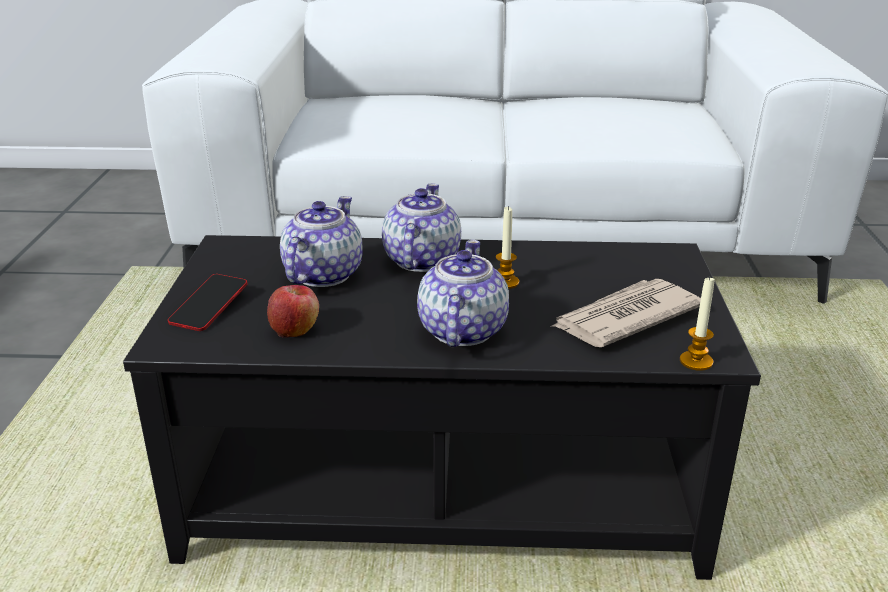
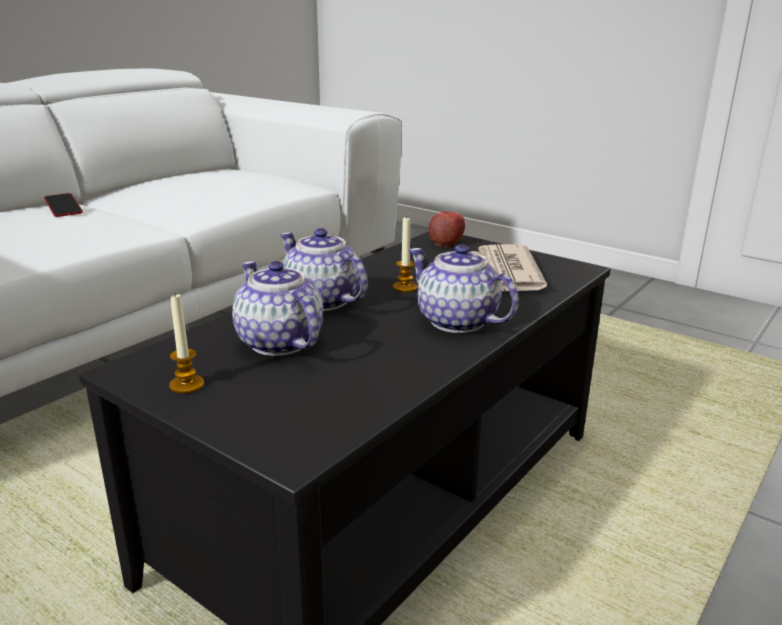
camera: 55 degrees left, 5 degrees down
phone [168,274,247,331] -> phone moved to [44,193,83,217]
apple [267,285,319,337] -> apple moved to [429,212,465,247]
candle [680,277,715,371] -> candle moved to [169,293,204,394]

